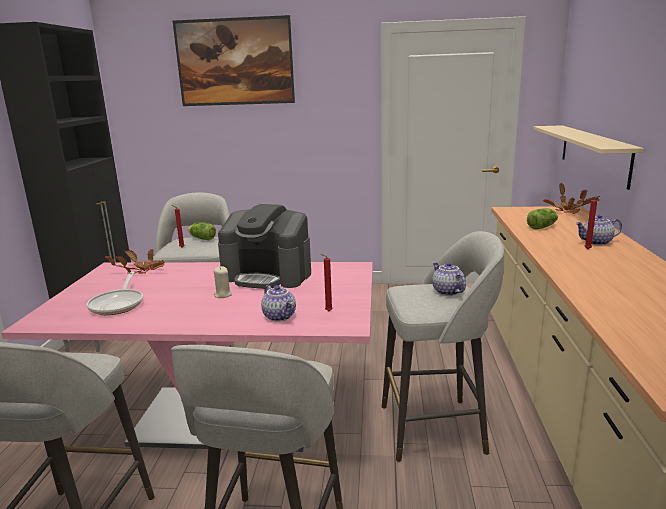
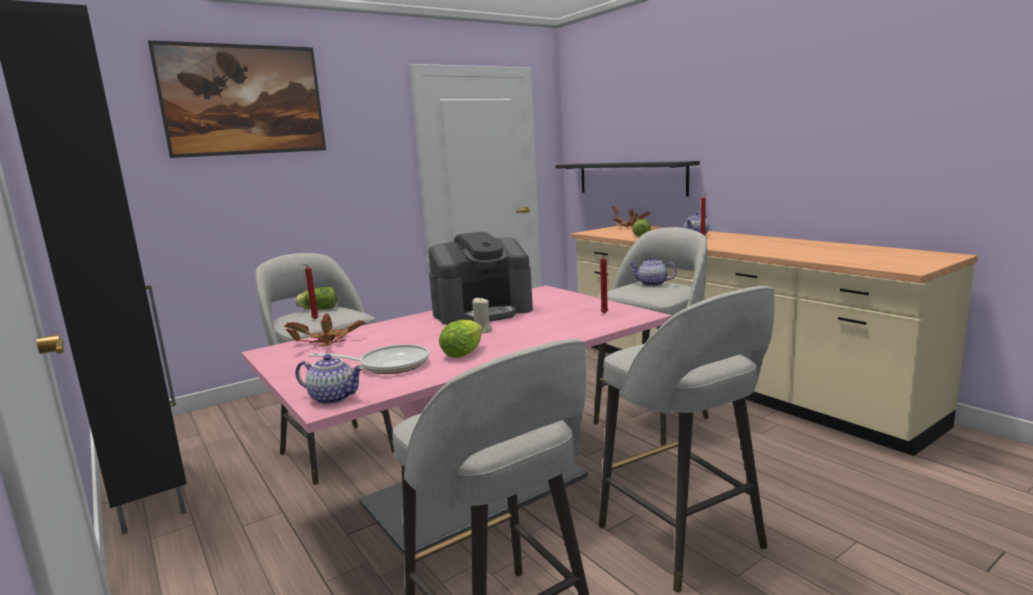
camera: 40 degrees left, 5 degrees down
frying pan [87,272,143,315] -> frying pan turned 45 degrees counterclockwise [309,344,429,374]
teapot [261,285,296,322] -> teapot moved to [295,354,364,405]
beige shelf [533,125,644,190] -> black shelf [555,161,700,196]
none -> lettuce [439,320,483,358]

